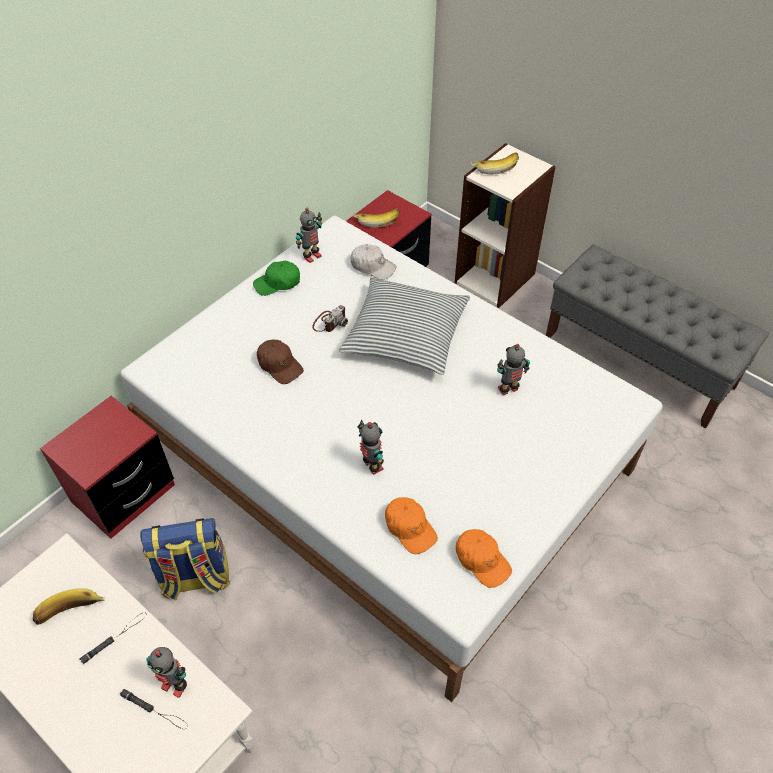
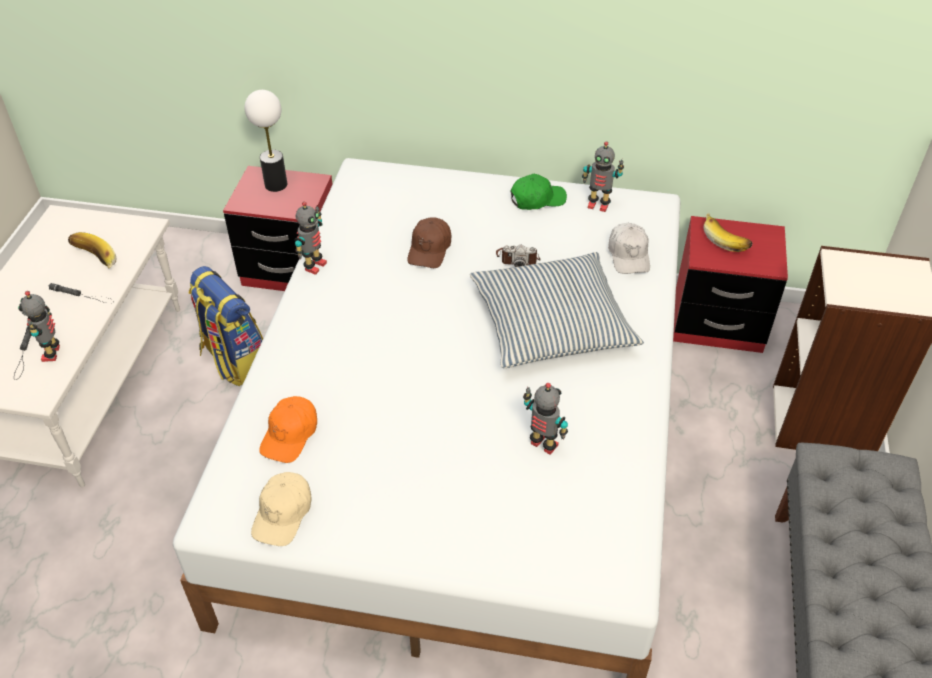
camera: 60 degrees right, 5 degrees down
green cap [253,261,300,296] -> green cap turned 120 degrees clockwise [510,174,567,210]
toy robot [358,419,384,475] -> toy robot moved to [295,202,327,275]
orange cap [456,529,512,588] -> beige cap [251,472,312,546]
banana [471,152,519,174] -> none
none -> table lamp [244,90,287,192]

